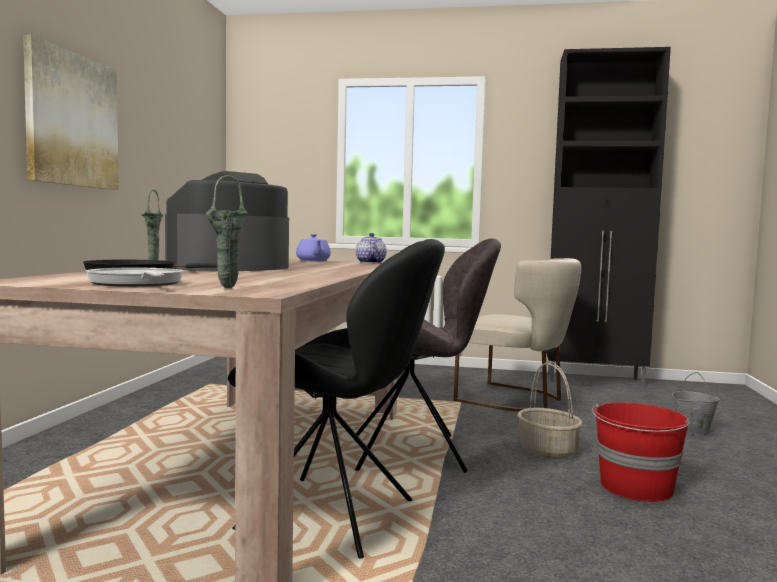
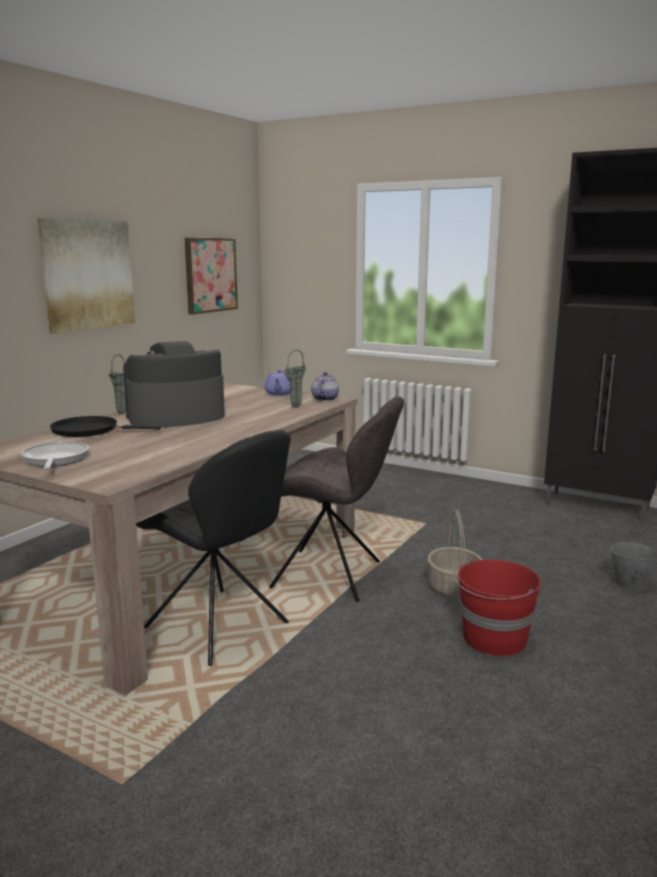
camera: 20 degrees right, 10 degrees up
green vase [206,175,248,288] -> green vase moved to [283,350,306,408]
beige chair [454,258,581,412] -> none
none -> picture [185,238,238,315]

